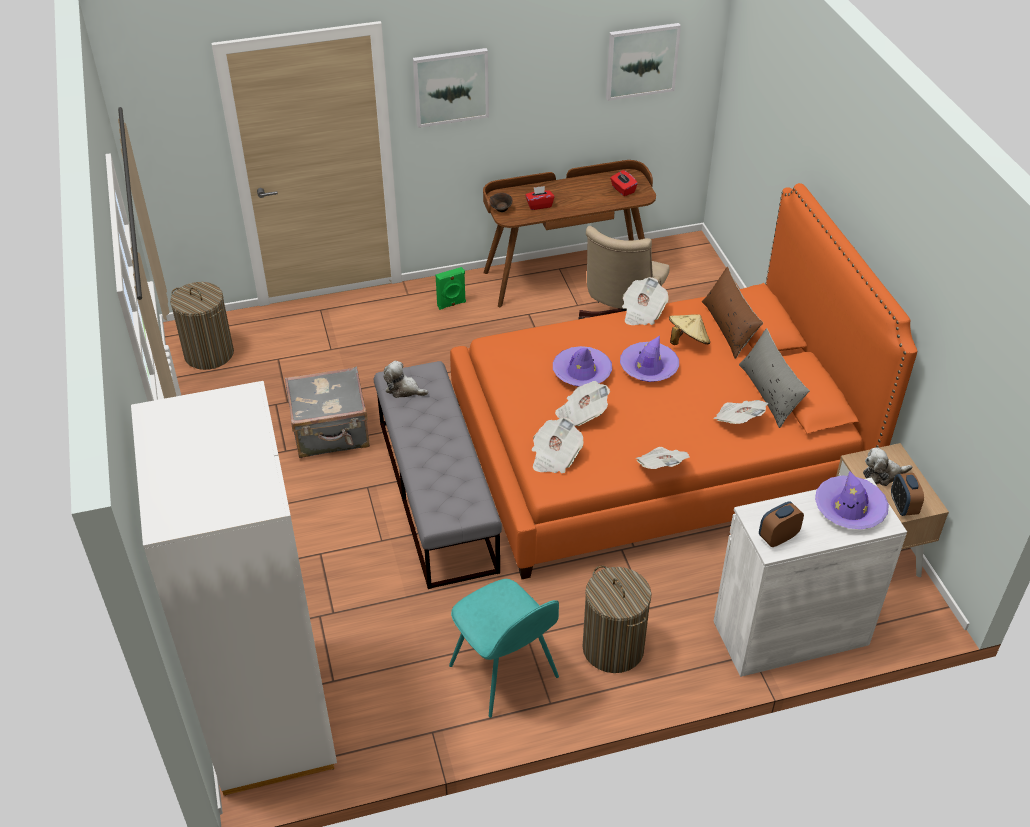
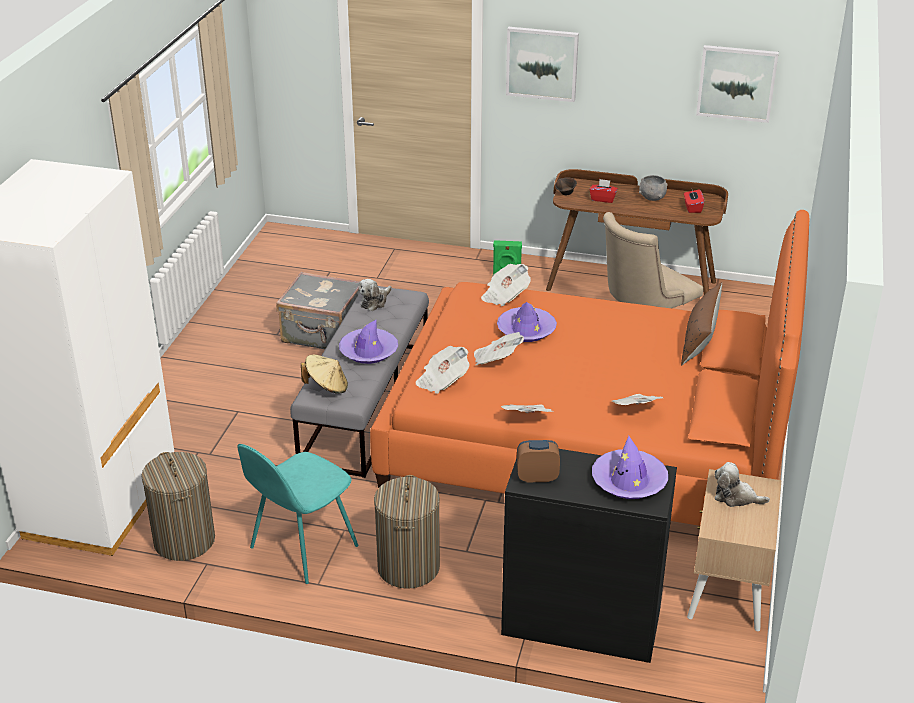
camera: 30 degrees right, 10 degrees down
laundry basket [170,282,234,370] -> laundry basket moved to [141,452,215,561]
plush toy [384,361,428,398] -> plush toy turned 105 degrees counterclockwise [358,279,392,311]
turquoise chair [449,579,559,718] -> turquoise chair turned 45 degrees clockwise [237,444,358,584]
purple hat [620,336,679,382] -> purple hat moved to [339,320,398,364]
newspaper [622,277,669,325] -> newspaper moved to [481,264,531,306]
beige hat [669,314,710,345] -> beige hat moved to [301,354,348,394]
white cabinet [713,478,907,677] -> black cabinet [501,449,677,663]
grey pillow [739,328,810,428] -> none
alarm clock [891,473,924,516] -> none
none -> grey bowl [639,175,668,201]

